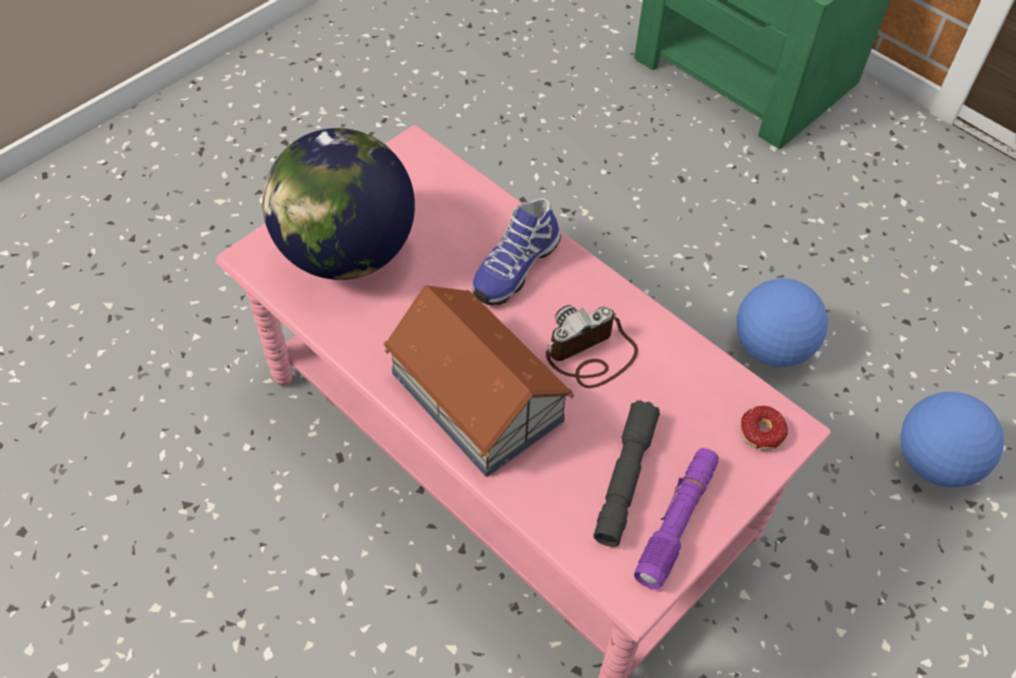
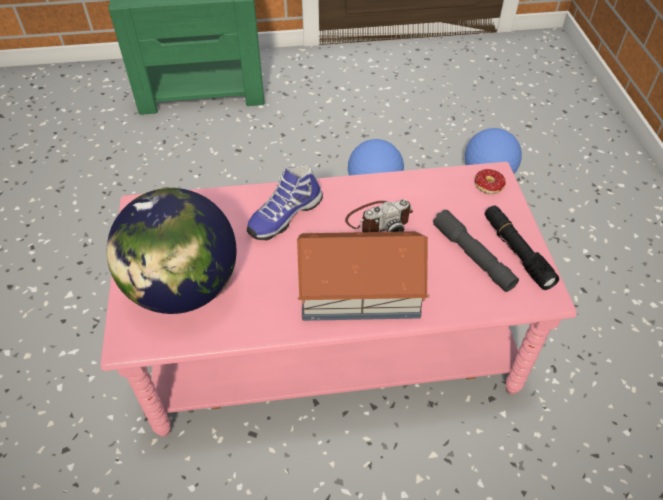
camera: 50 degrees left, 5 degrees down
shoe [472,198,561,305] -> shoe turned 60 degrees clockwise [247,165,323,240]
camera [546,305,638,388] -> camera turned 120 degrees counterclockwise [345,199,413,232]
purple flashlight [634,448,719,590] -> black flashlight [485,205,559,290]

